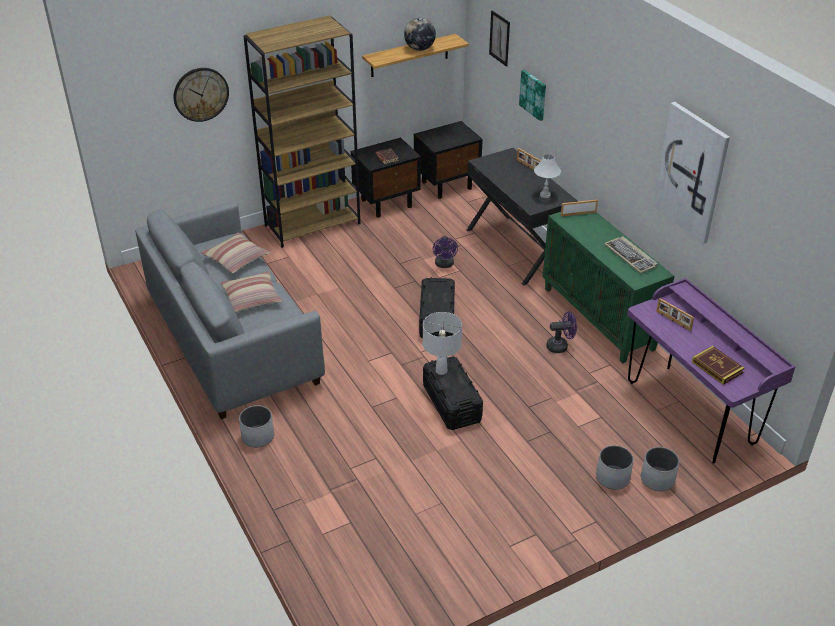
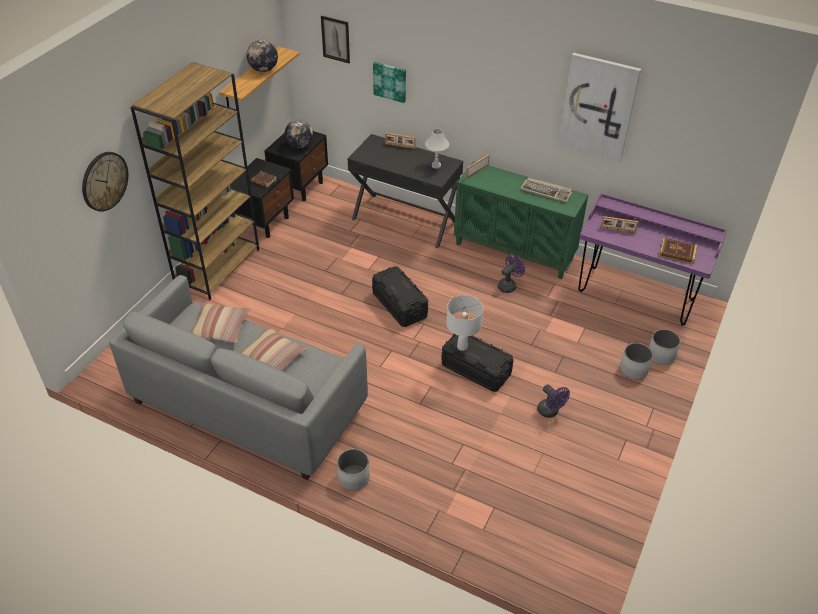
camera: 35 degrees left, 5 degrees up
purple fan [433,236,458,268] -> purple fan moved to [537,384,570,418]
none -> globe [285,120,313,148]

